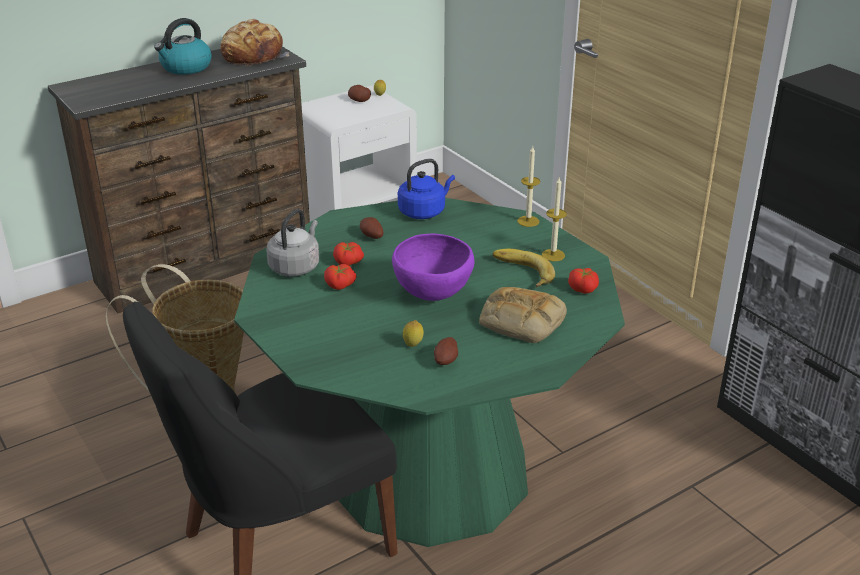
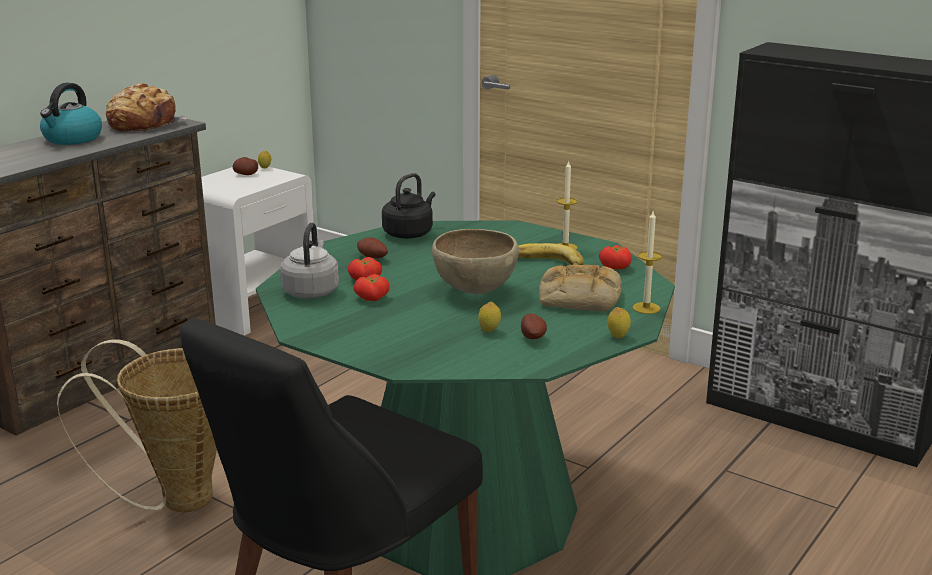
camera: 20 degrees left, 10 degrees down
purple bowl [392,234,474,301] -> brown bowl [432,229,519,295]
blue kettle [398,159,455,219] -> black kettle [382,173,435,238]
candle [517,146,540,227] -> candle moved to [633,211,662,314]
none -> lemon [608,307,631,339]

